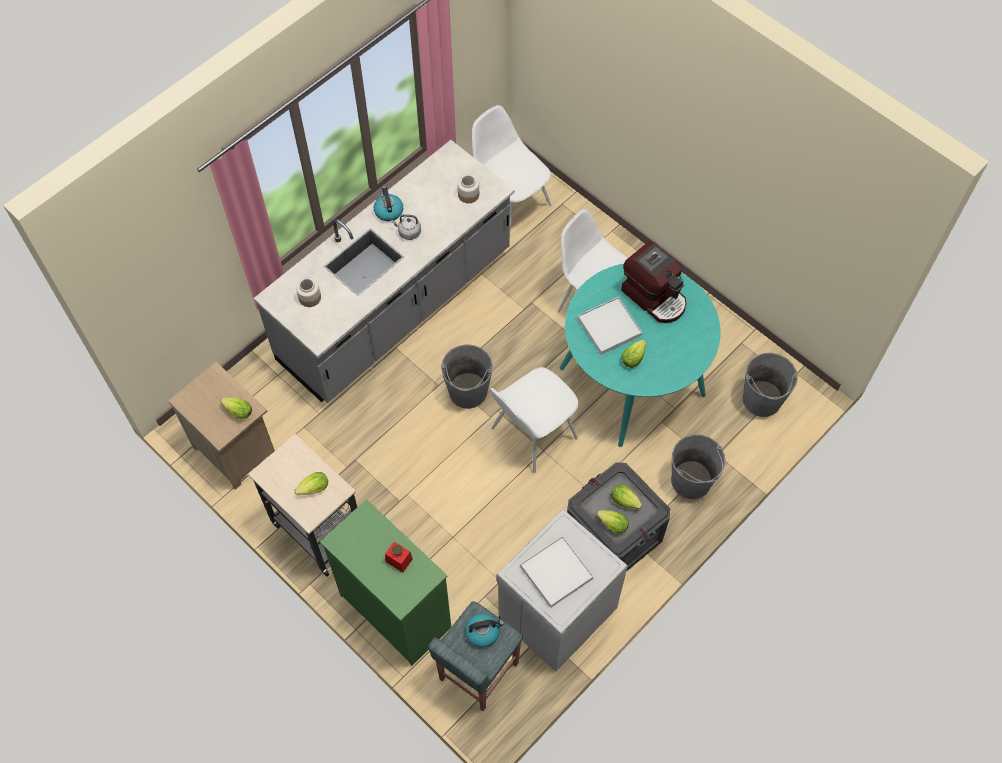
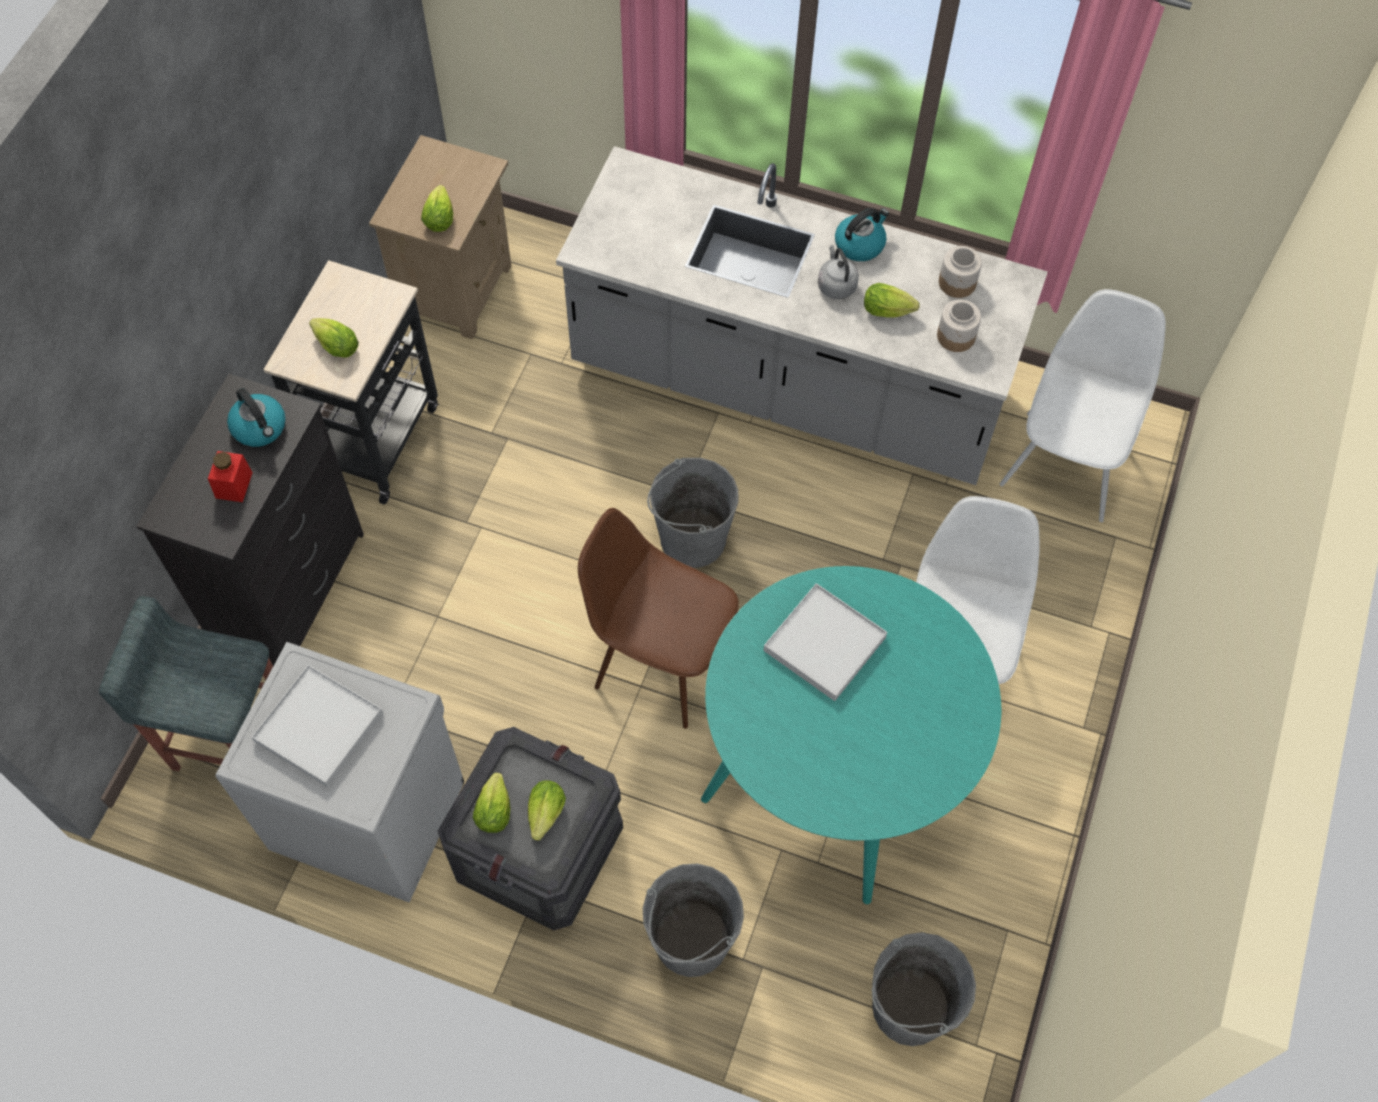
camera: 65 degrees right, 0 degrees up
jar [296,277,321,307] -> jar moved to [939,246,982,298]
green dresser [320,499,451,666] -> black dresser [136,374,364,666]
kettle [465,613,504,648] -> kettle moved to [227,388,286,447]
white chair [490,367,579,473] -> brown chair [578,508,739,729]
coffee machine [621,241,686,323] -> none
lettuce [622,340,646,368] -> lettuce moved to [864,283,920,317]

